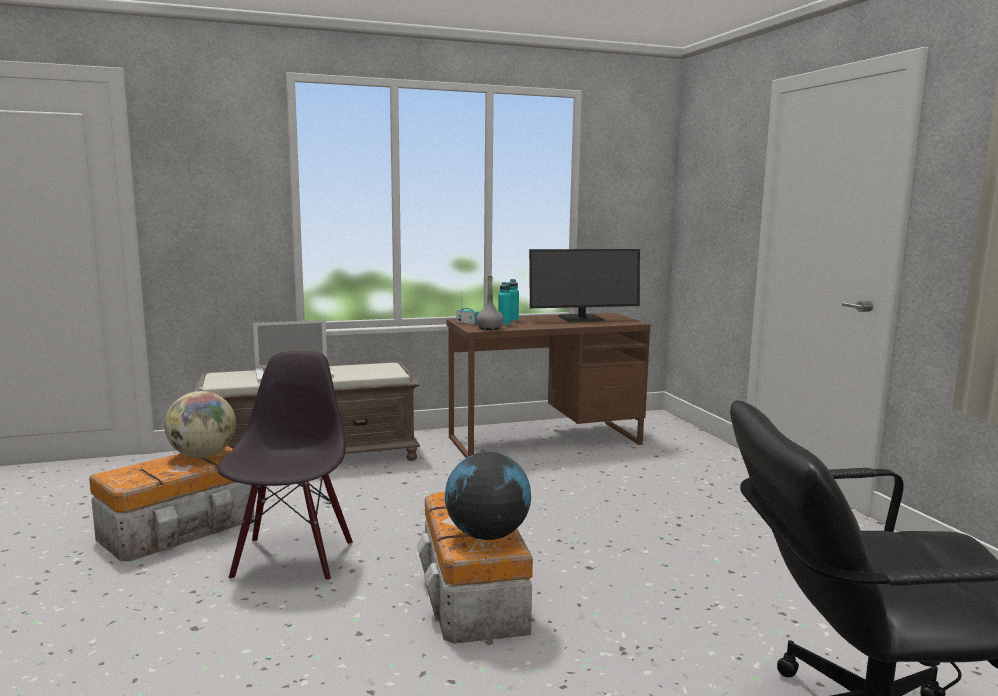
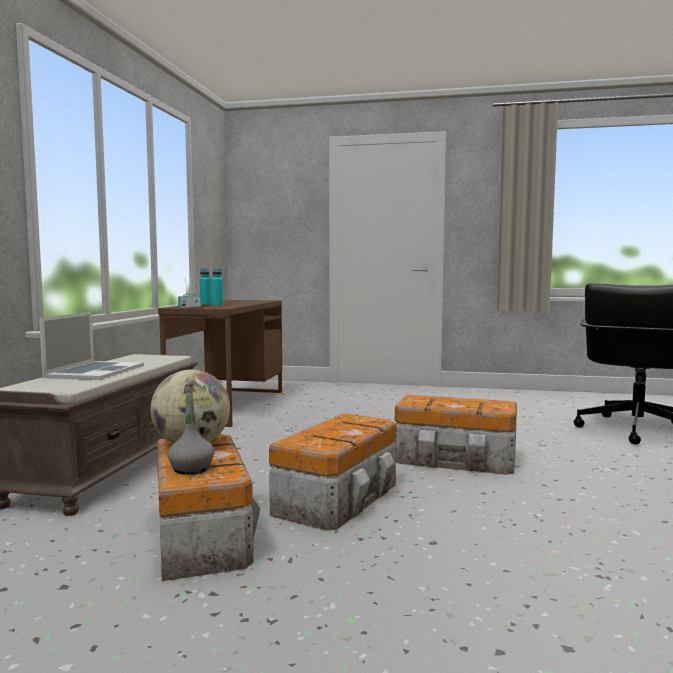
camera: 60 degrees left, 5 degrees down
black chair [217,351,353,581] -> storage box [269,413,396,531]
globe [445,452,531,540] -> none
grey bottle [476,276,504,330] -> grey bottle moved to [168,384,214,475]
monitor [529,249,640,322] -> none

